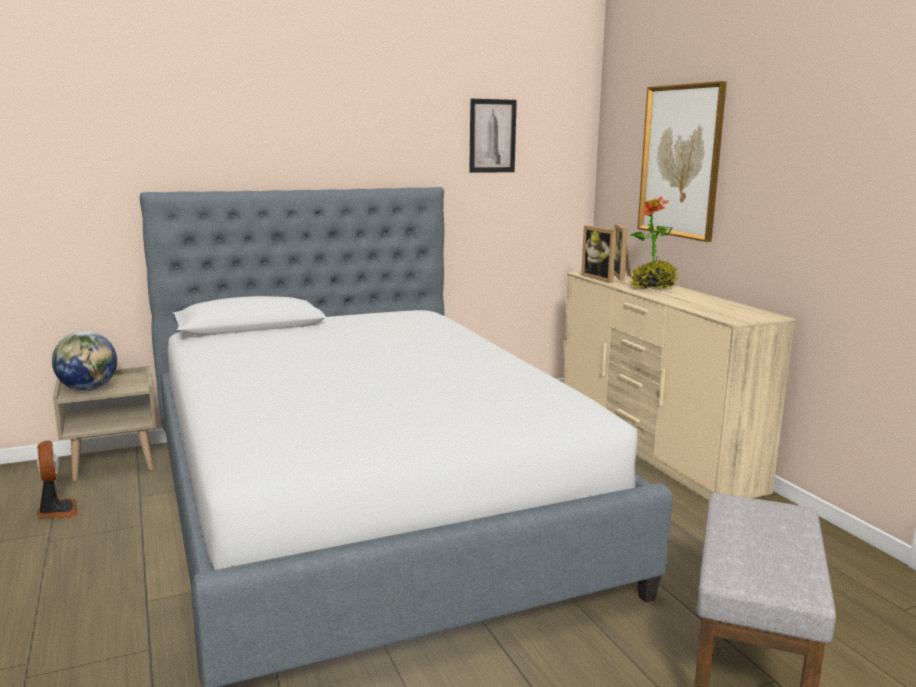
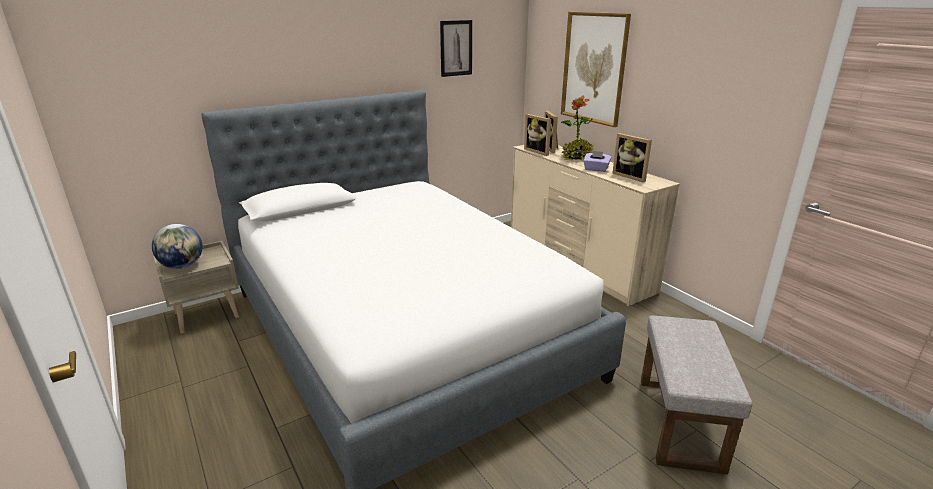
camera: 10 degrees left, 10 degrees up
fan [37,440,78,519] -> none
none -> purple tissue box [583,150,611,172]
none -> picture frame [612,133,652,182]

